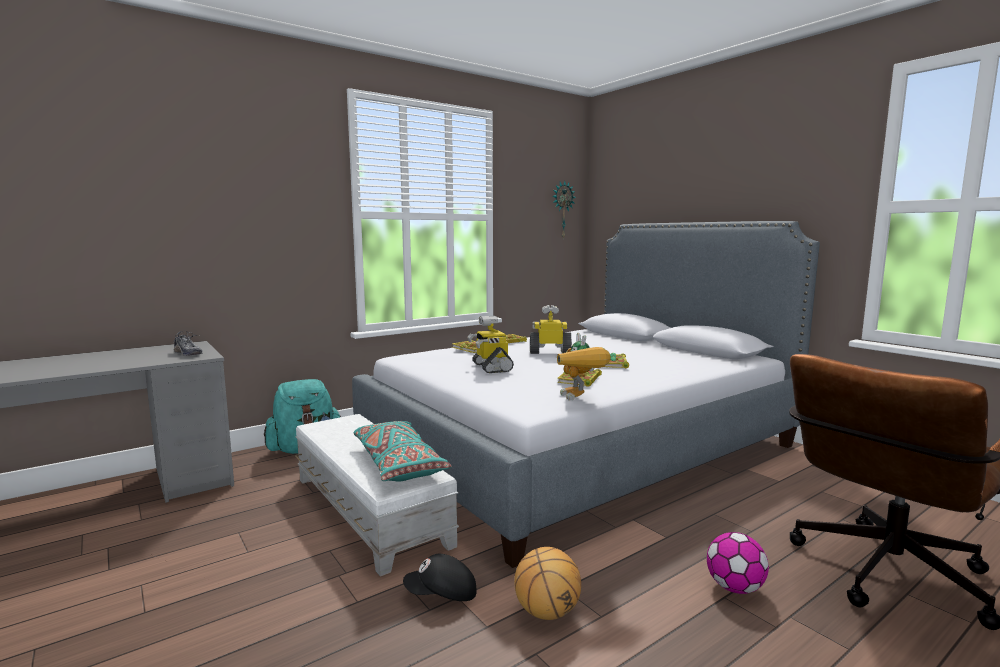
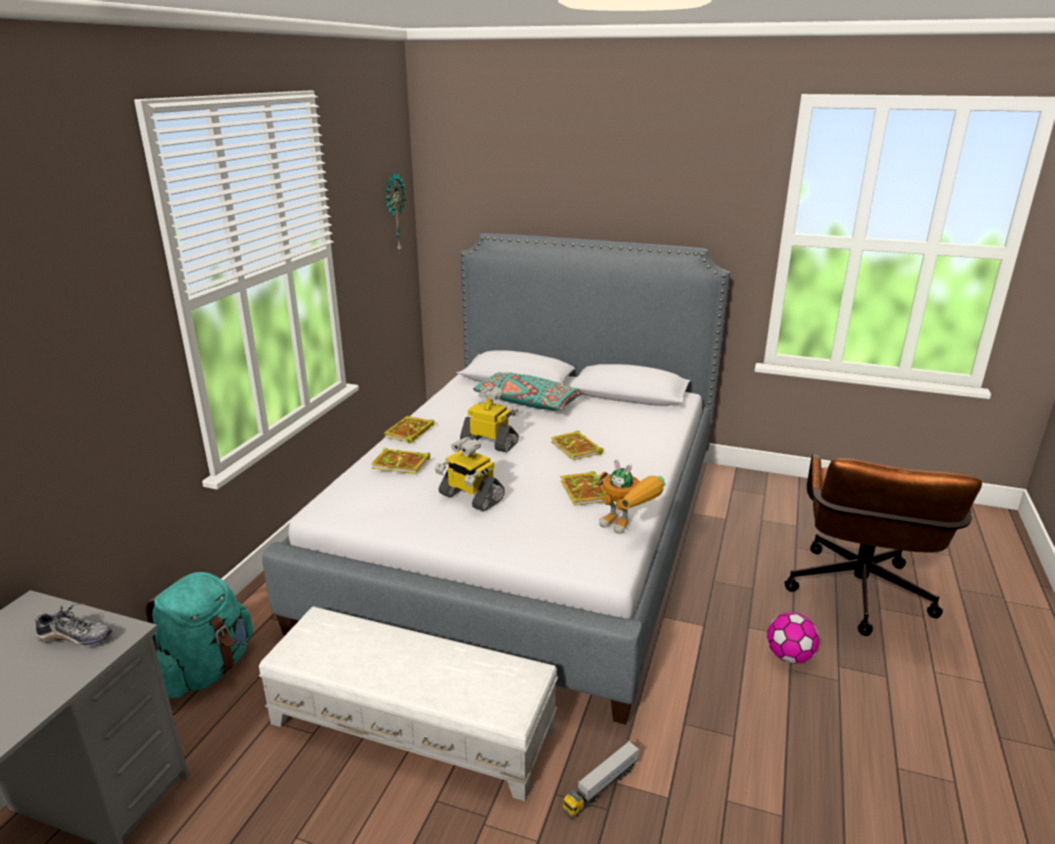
camera: 35 degrees left, 15 degrees up
turquoise pillow [354,421,452,482] -> turquoise pillow moved to [473,372,584,411]
black cap [403,554,476,601] -> toy truck [563,740,639,819]
basketball [514,547,581,620] -> none
toy robot [530,305,572,354] -> toy robot turned 60 degrees clockwise [460,386,519,452]

